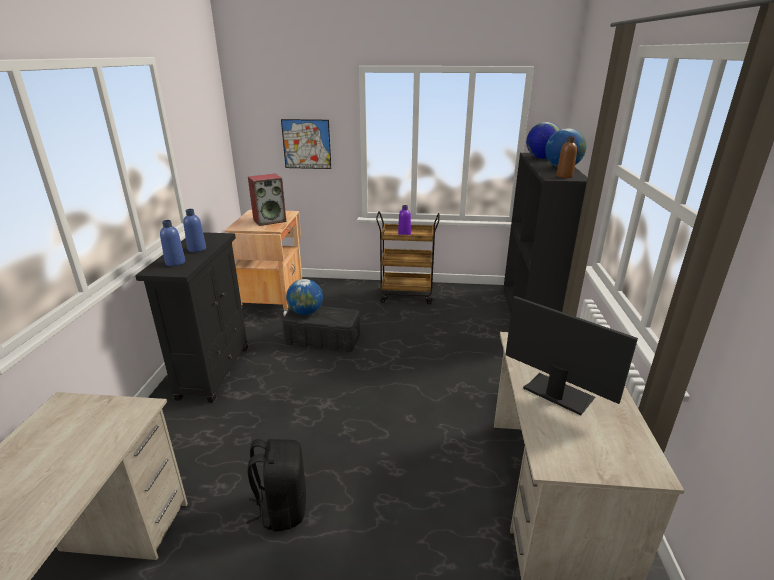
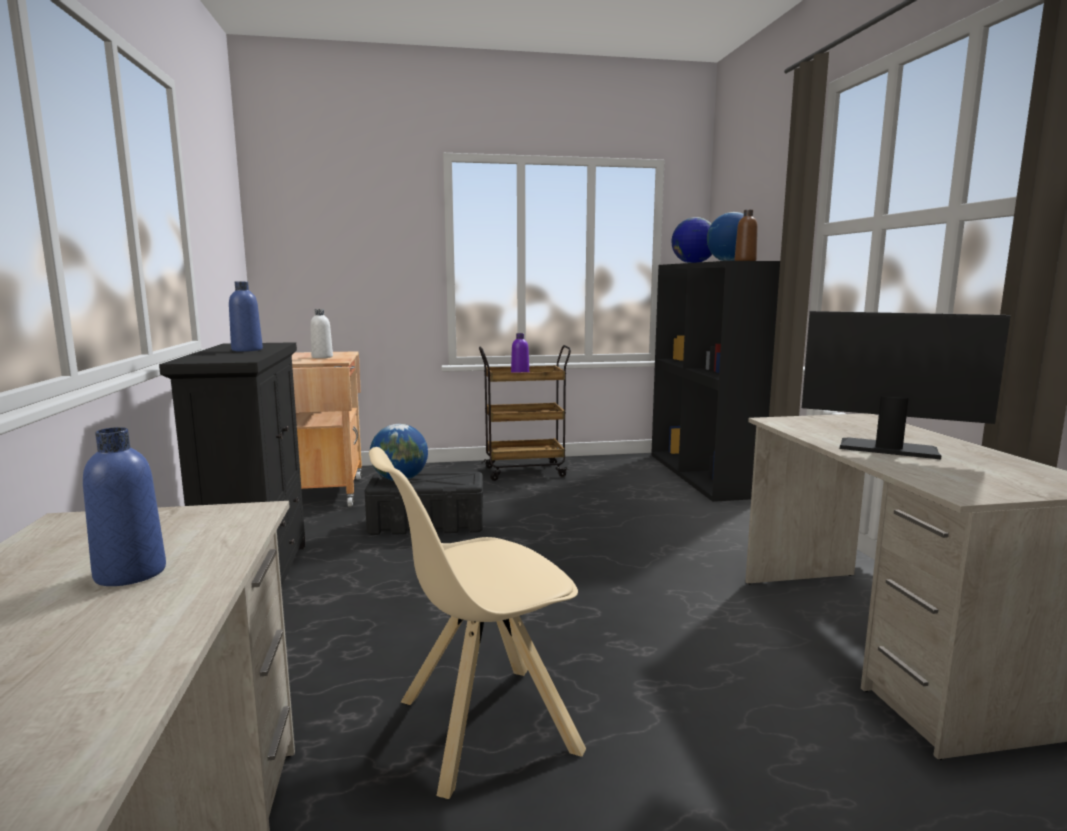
camera: 15 degrees left, 15 degrees down
blue bottle [160,220,185,266] -> blue bottle moved to [83,427,166,586]
black backpack [246,439,306,531] -> beige chair [369,447,586,799]
speaker [248,173,286,226] -> white bottle [310,309,333,358]
picture [281,119,331,169] -> none

